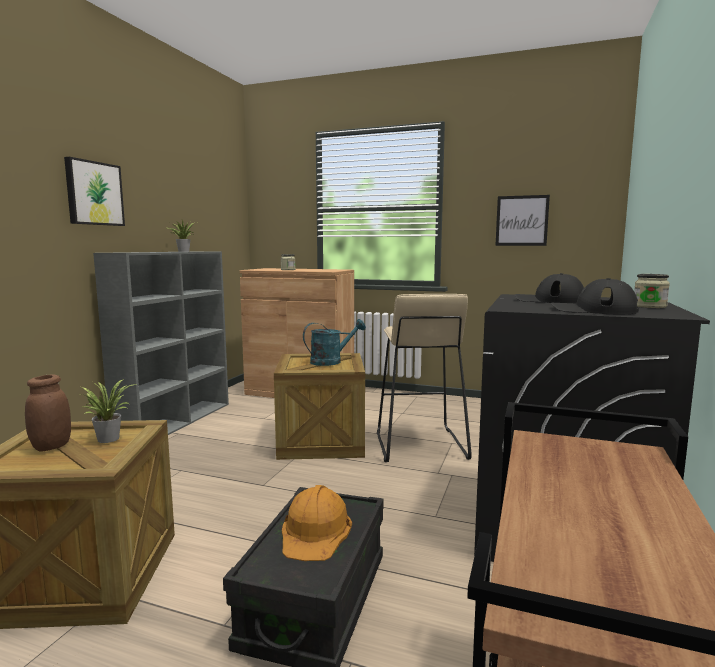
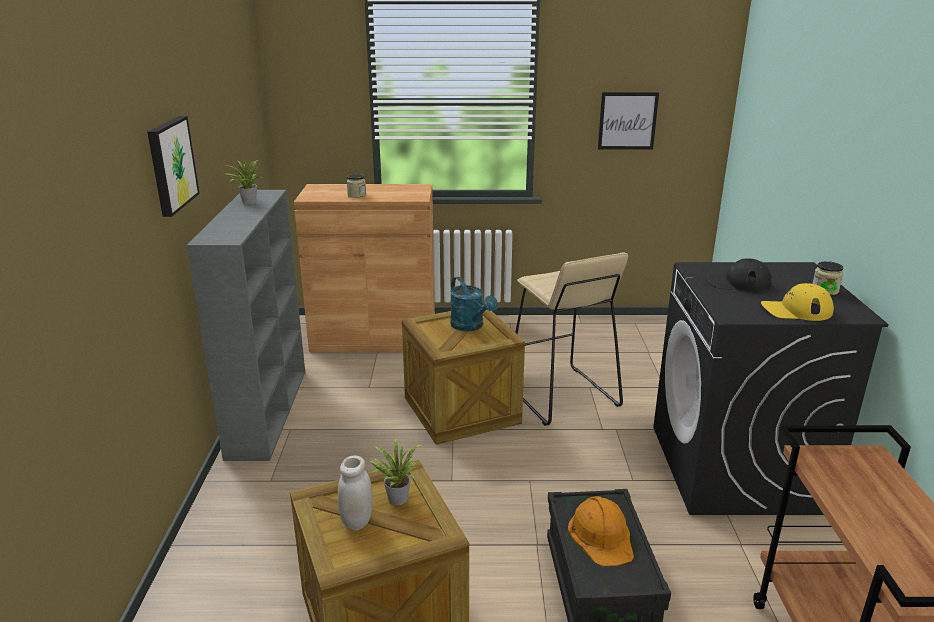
camera: 20 degrees left, 15 degrees up
brown jar [25,375,71,452] -> white jar [338,456,373,530]
turquoise watering can [303,319,366,366] -> turquoise watering can turned 105 degrees clockwise [450,277,498,331]
black cap [551,278,639,314] -> yellow cap [761,283,834,321]

